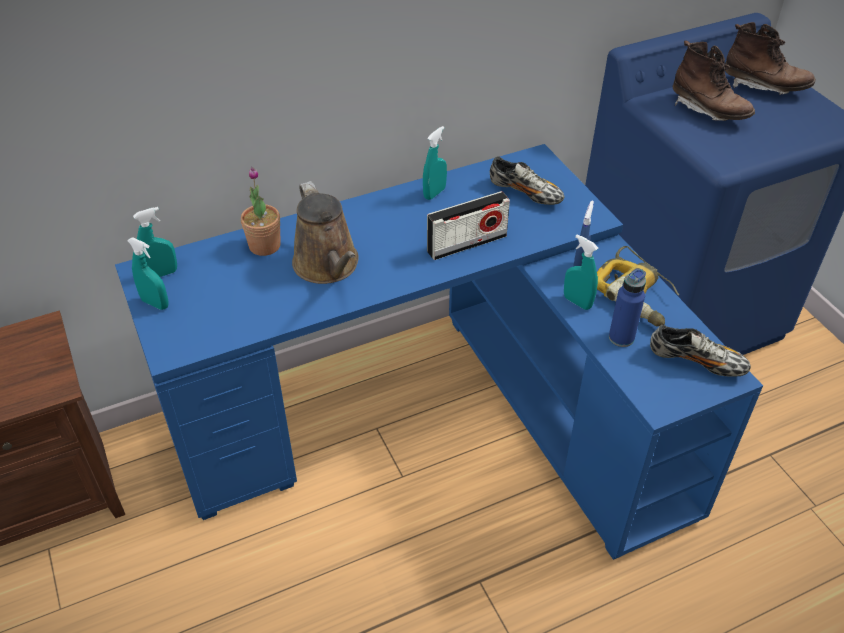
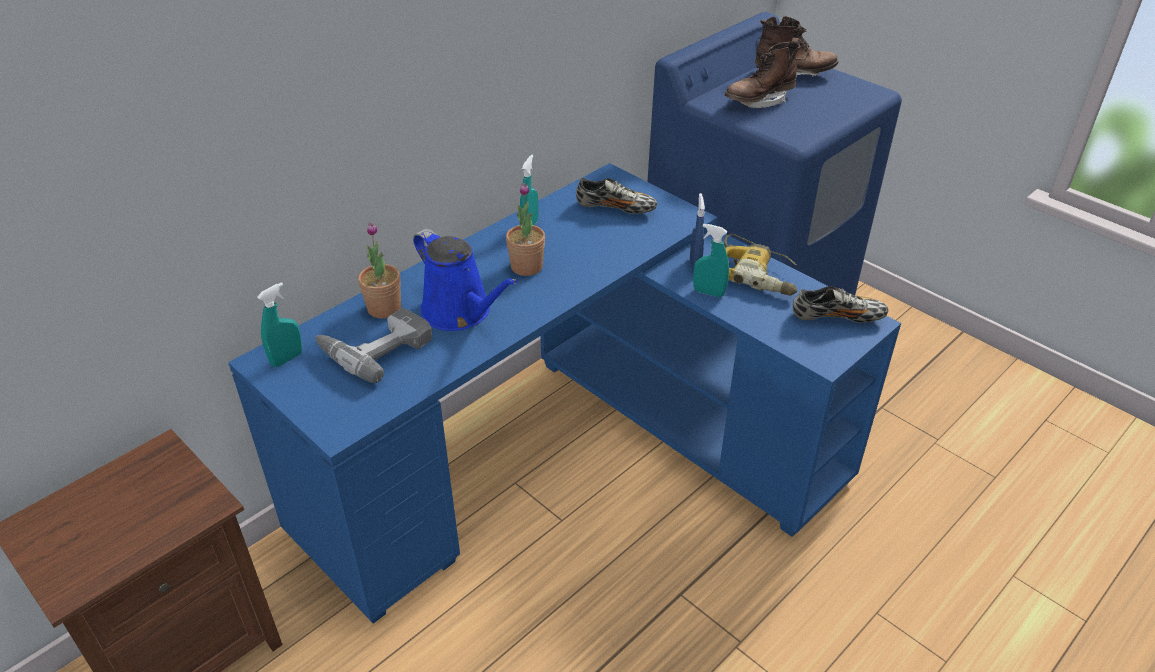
camera: 20 degrees left, 5 degrees down
turquoise spray bottle [127,237,169,310] -> none
brown watering can [292,181,359,284] -> blue watering can [413,229,518,331]
radio [427,191,510,260] -> none
blue bottle [609,269,646,347] -> none
brown boot [673,40,755,121] -> brown boot turned 120 degrees clockwise [725,38,800,108]
none -> power drill [315,308,432,383]
none -> potted plant [506,183,545,276]

